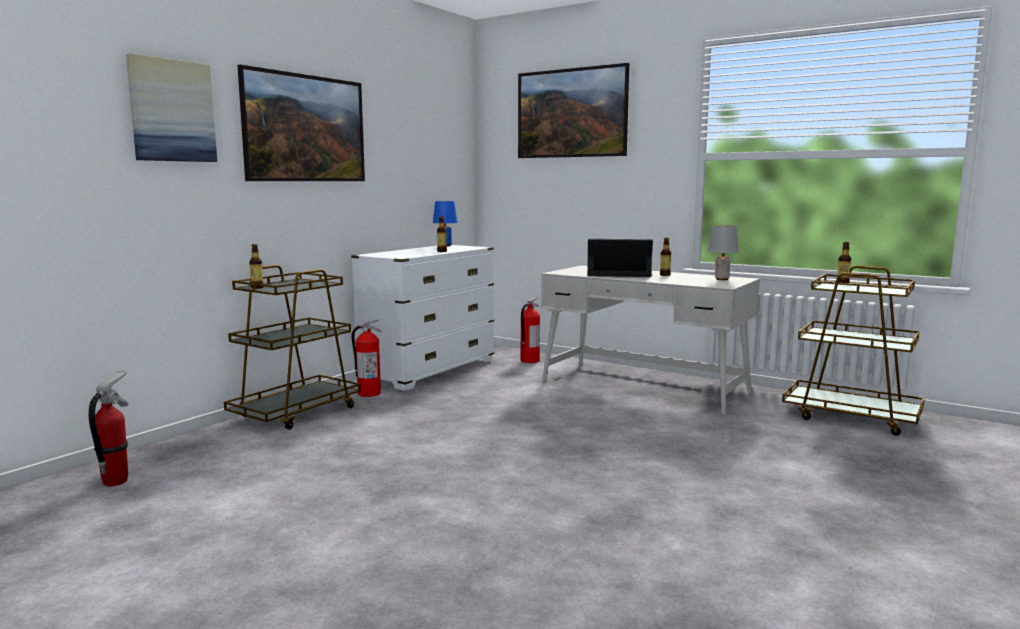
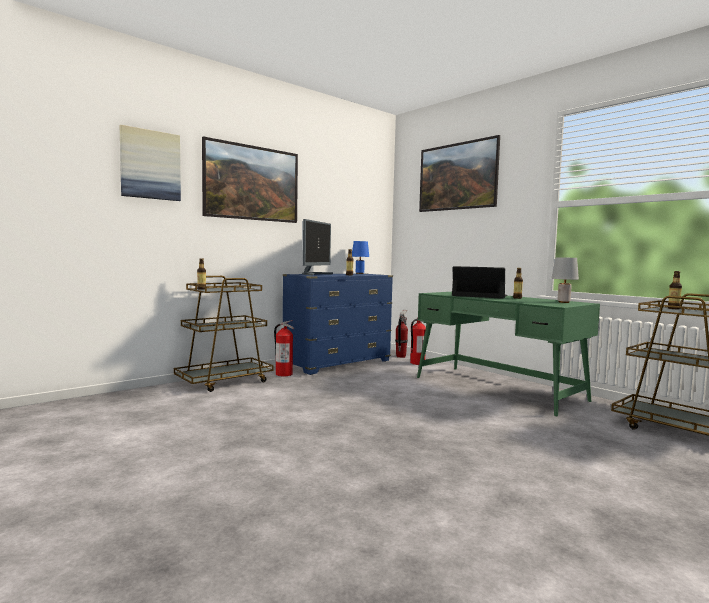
camera: 15 degrees right, 5 degrees down
fire extinguisher [89,371,129,486] -> fire extinguisher moved to [395,310,408,358]
white dresser [351,245,494,391] -> blue dresser [283,273,393,375]
white desk [541,266,760,414] -> green desk [417,292,600,416]
none -> monitor [302,219,333,276]

